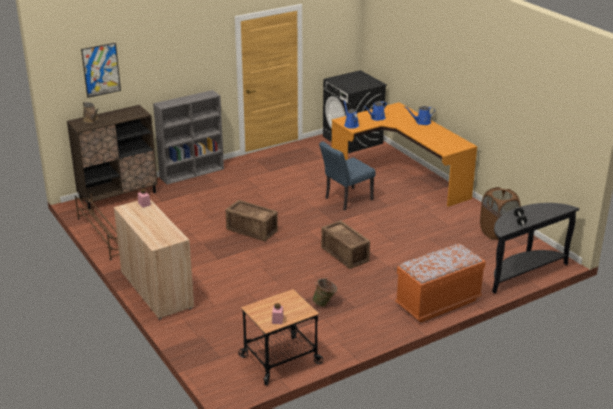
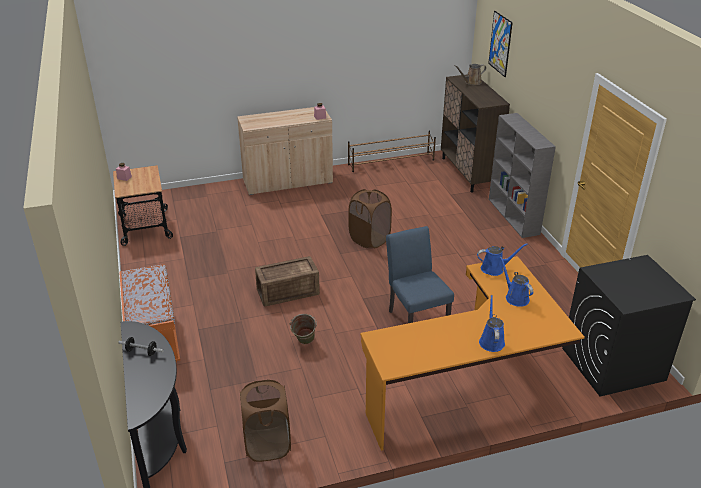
camera: 105 degrees right, 5 degrees up
crate [226,200,278,241] -> brown laundry basket [349,189,392,248]
green bucket [312,278,337,307] -> green bucket moved to [290,314,317,344]

